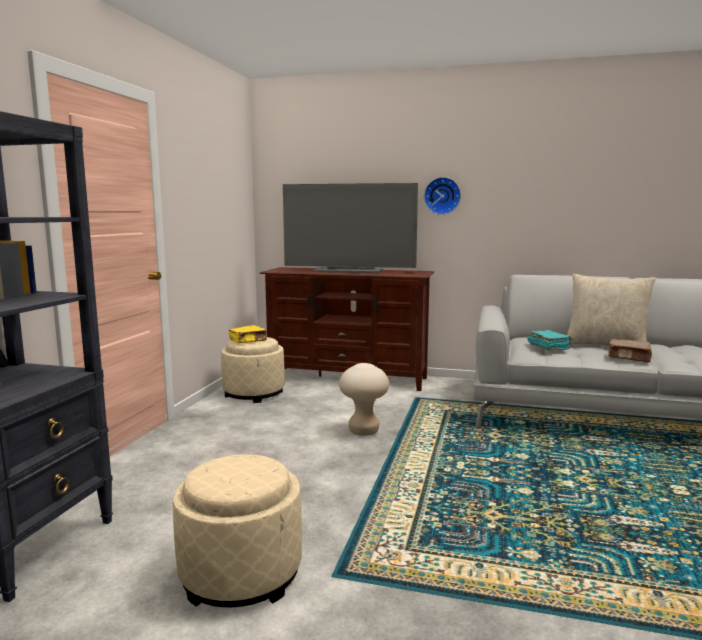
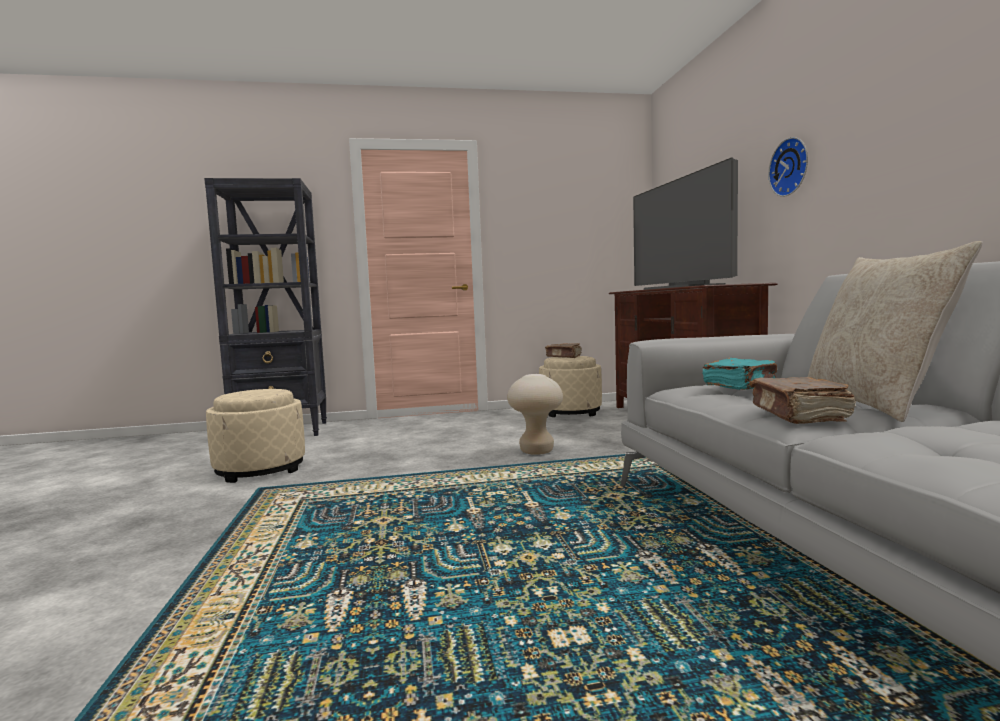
camera: 65 degrees right, 5 degrees down
yellow book [228,325,267,343] -> brown book [545,343,582,358]

